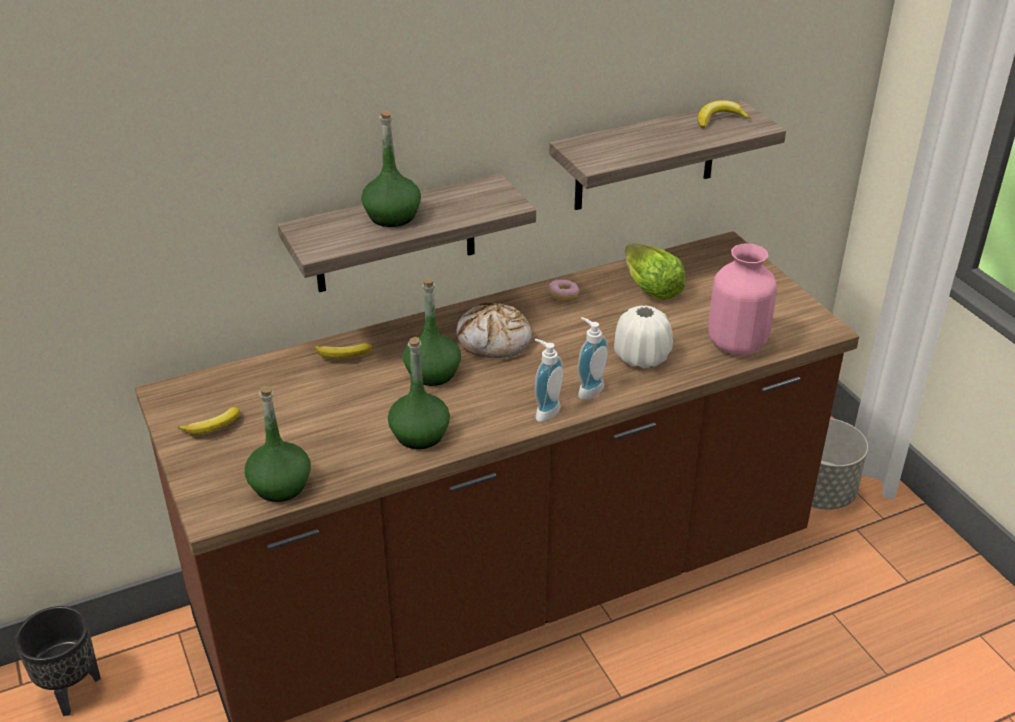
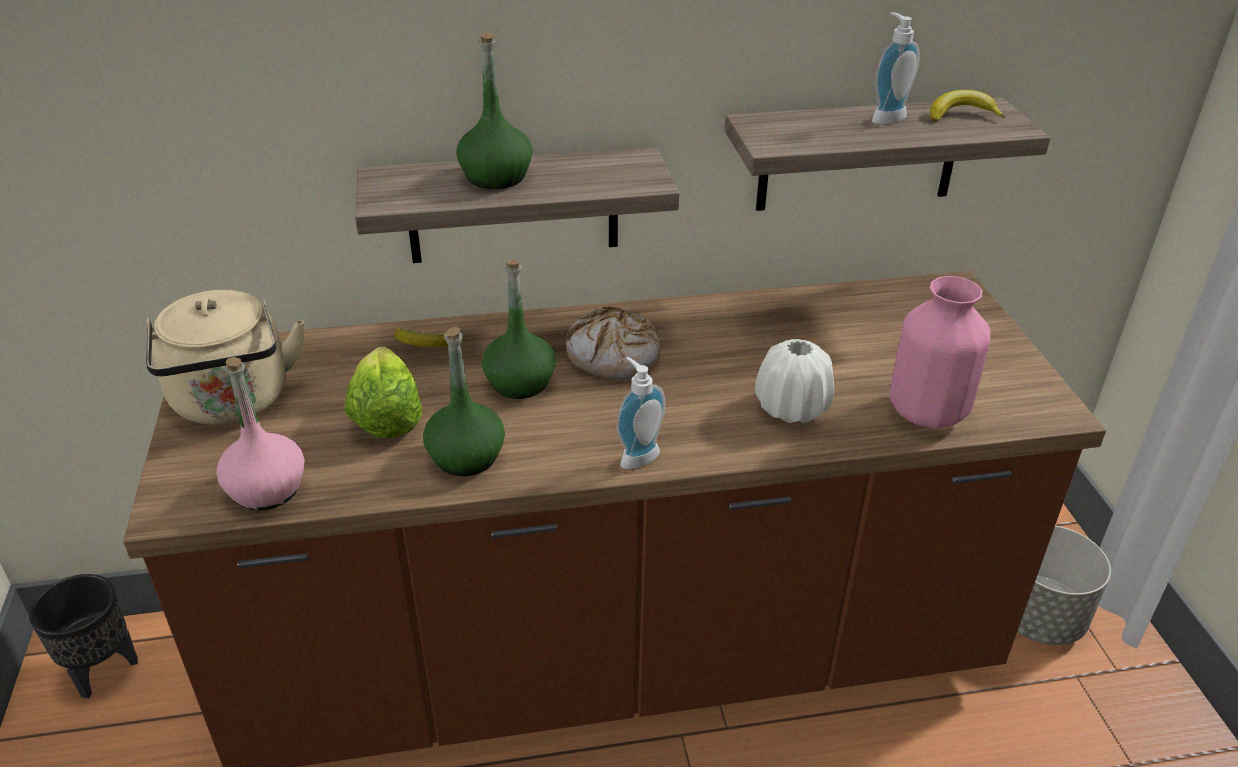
camera: 15 degrees right, 0 degrees up
banana [178,407,240,434] -> beige kettle [146,290,305,425]
green bottle [245,386,311,502] -> pink bottle [216,357,305,511]
donut [548,280,579,301] -> none
soap dispenser [578,317,608,399] -> soap dispenser moved to [872,12,920,125]
lettuce [625,243,685,300] -> lettuce moved to [345,347,422,438]

